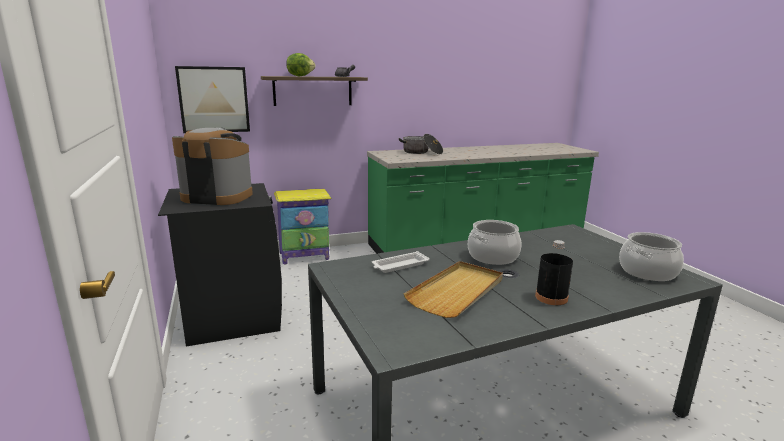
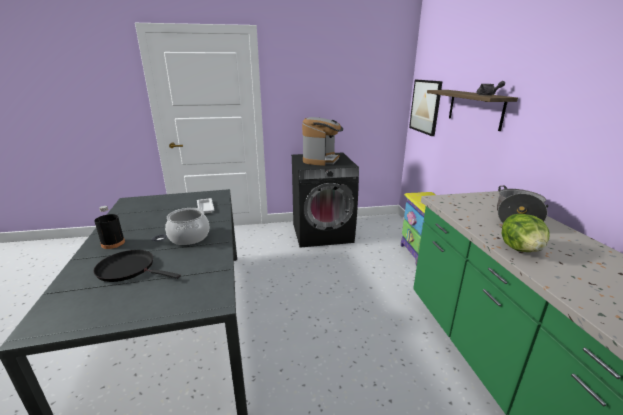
camera: 100 degrees right, 5 degrees up
lettuce [286,53,316,76] -> lettuce moved to [502,214,550,252]
beige tray [404,261,503,318] -> none
cooking pot [619,232,684,281] -> none
none -> black frying pan [93,250,181,282]

